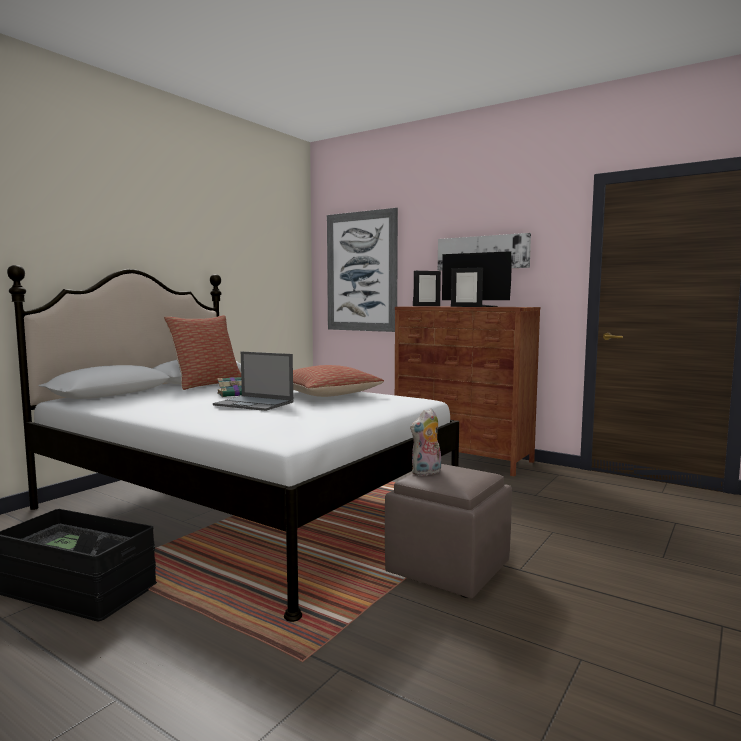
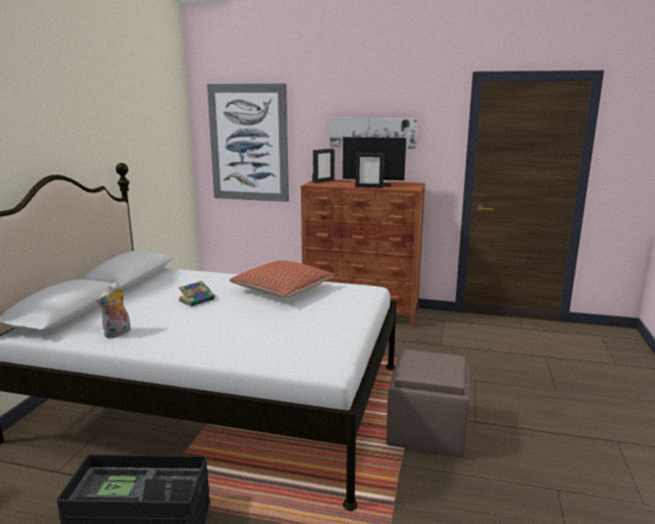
camera: 20 degrees left, 10 degrees up
pillow [164,315,241,390] -> none
laptop [213,352,294,411] -> none
plush toy [410,408,441,476] -> plush toy moved to [96,281,131,338]

